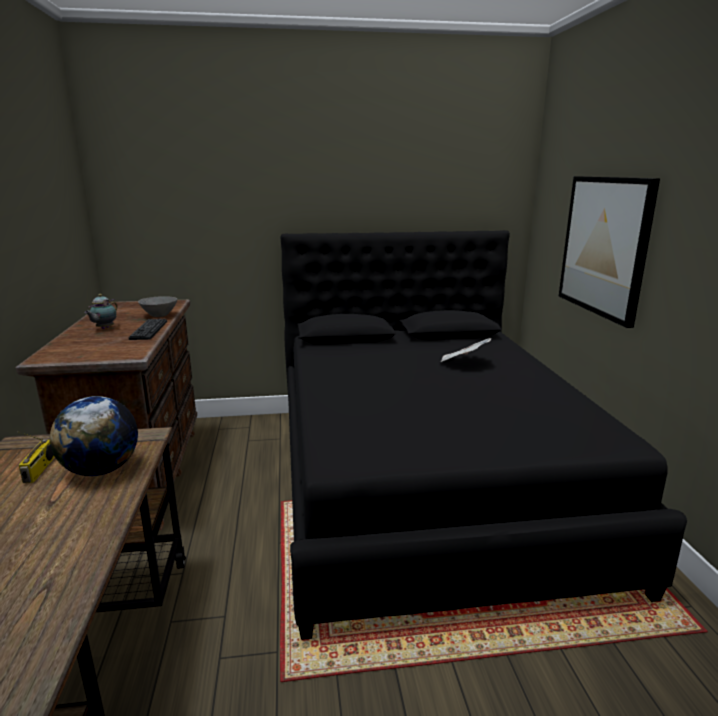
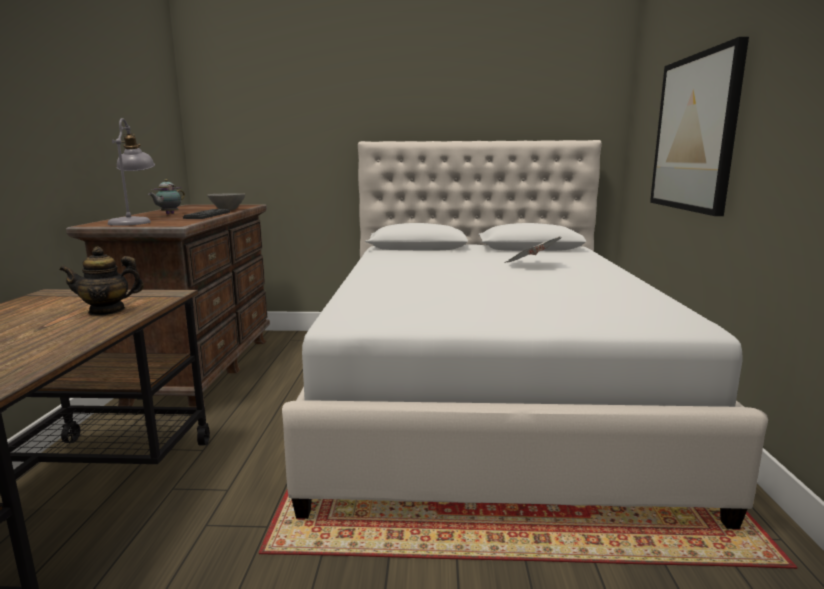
camera: 10 degrees right, 5 degrees down
radio [17,431,55,483] -> none
globe [50,396,138,476] -> teapot [59,247,144,316]
black bed [281,230,687,640] -> white bed [282,140,768,529]
none -> grey table lamp [108,118,155,226]

